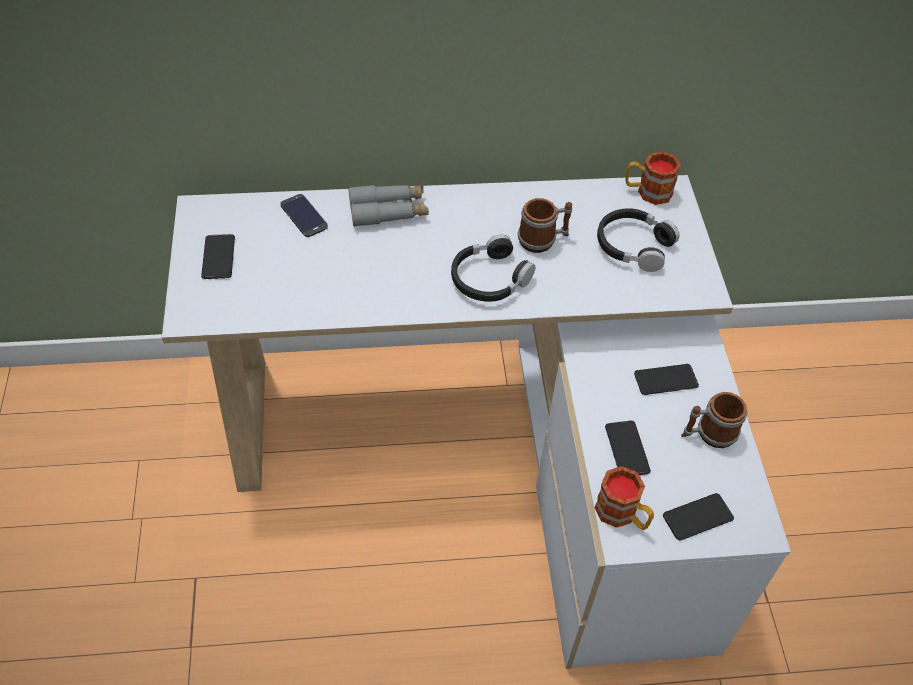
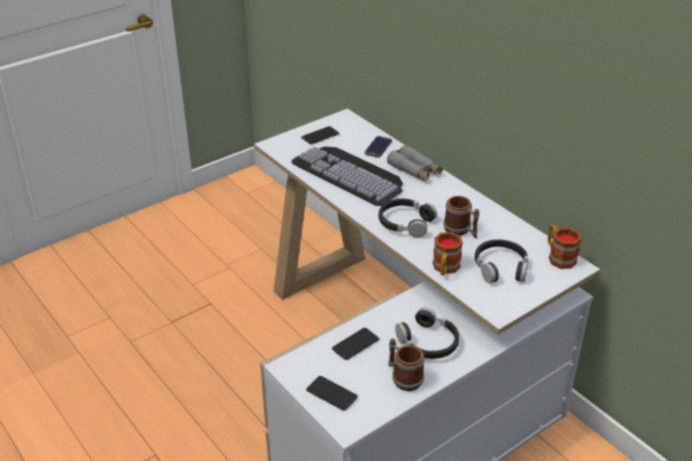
camera: 60 degrees right, 15 degrees down
mug [594,466,654,530] -> mug moved to [433,232,463,276]
phone [634,364,699,395] -> black headphones [395,307,459,359]
none -> keyboard [291,147,403,206]

